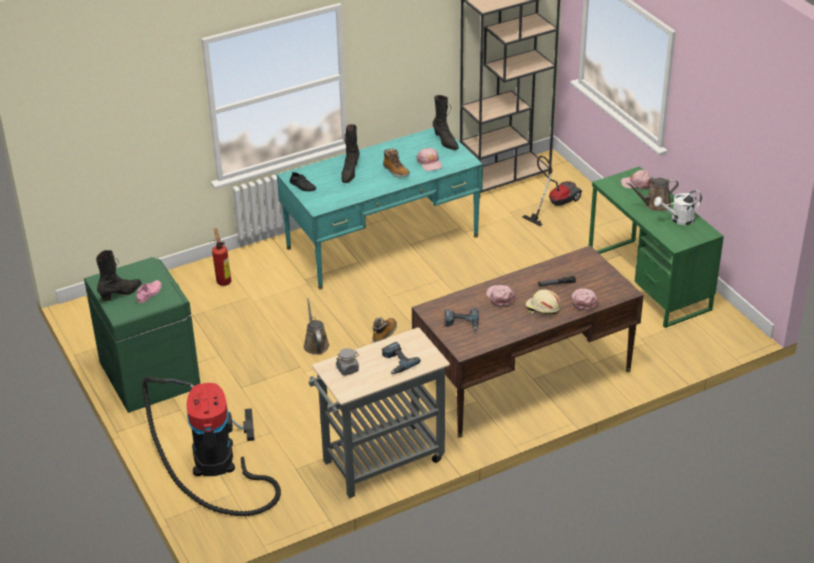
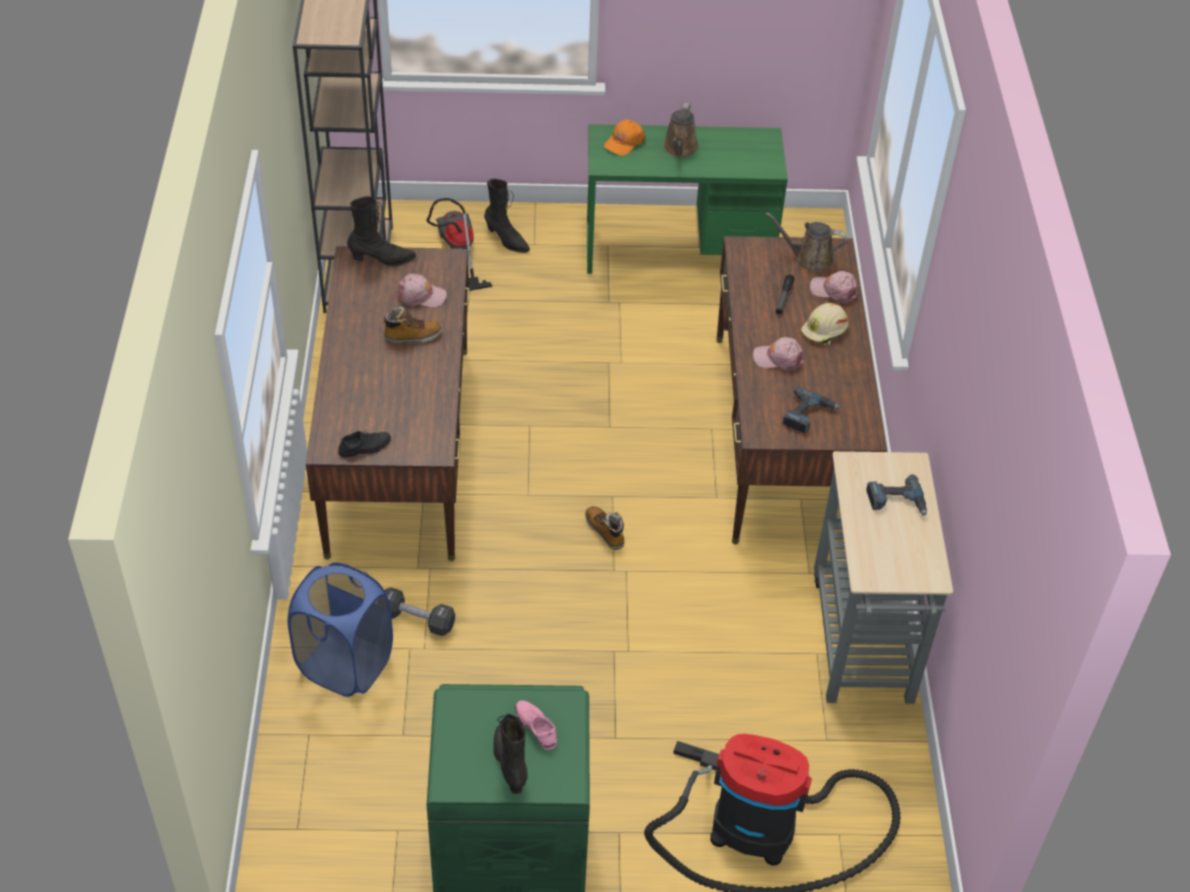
camera: 65 degrees left, 10 degrees up
fire extinguisher [212,228,231,286] -> blue laundry basket [288,563,393,697]
turquoise desk [277,128,483,289] -> brown desk [306,246,470,561]
brown watering can [304,298,329,355] -> brown watering can moved to [766,212,847,272]
grey jar [336,348,359,376] -> none
black boot [342,124,359,183] -> black boot moved to [484,179,530,253]
pink cap [621,170,653,189] -> orange cap [604,120,646,156]
white watering can [654,190,702,225] -> none
none -> black dumbbell [384,588,455,636]

